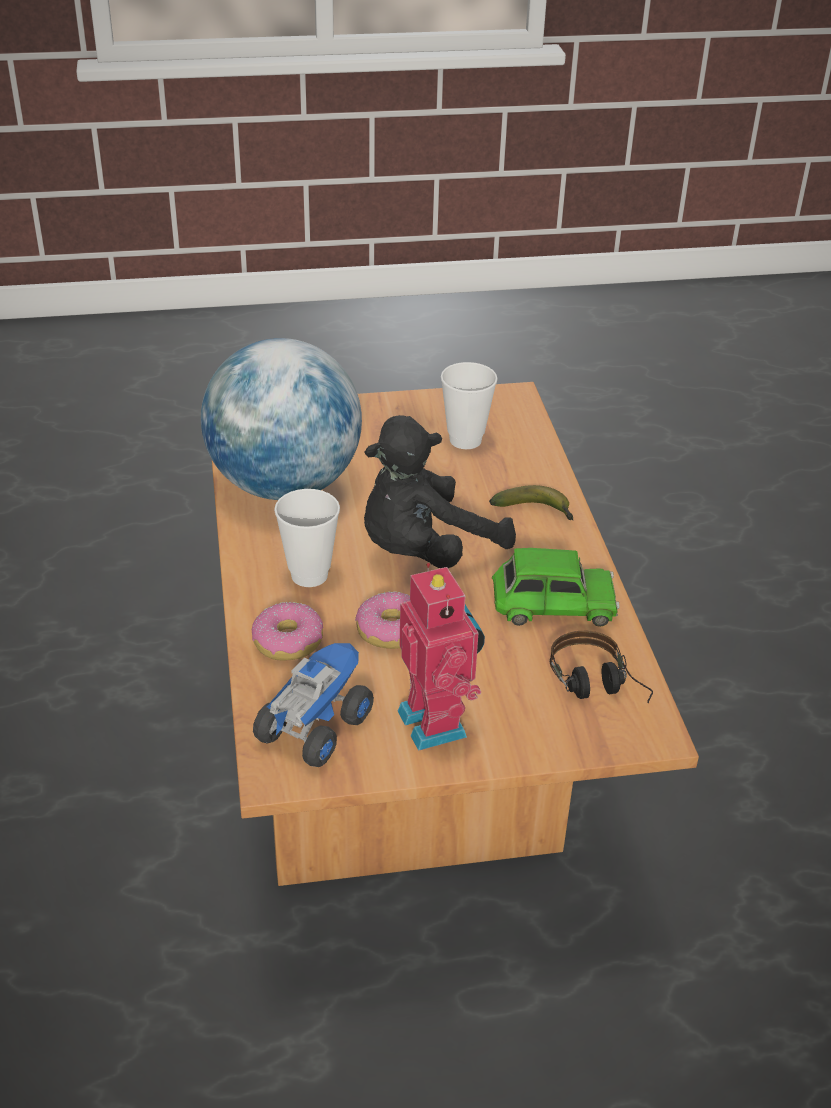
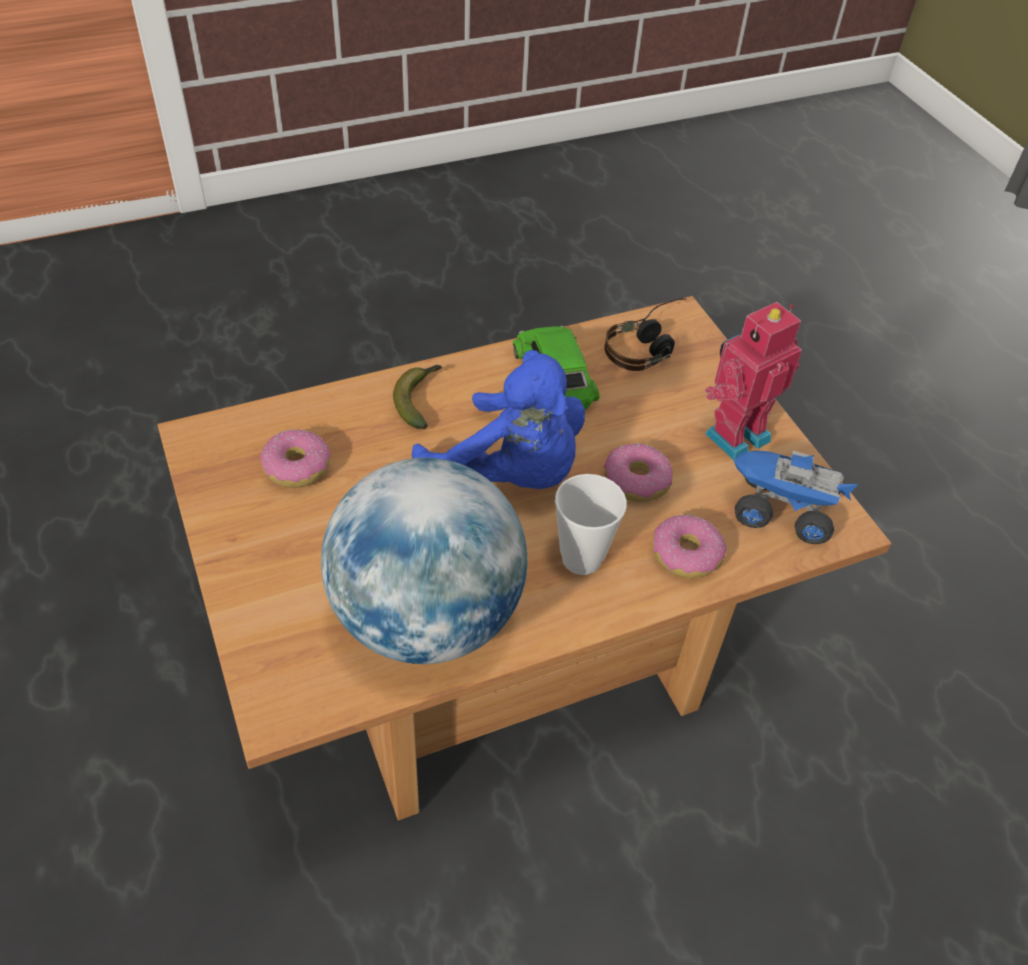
camera: 105 degrees left, 10 degrees up
black plush toy [364,415,516,568] -> blue plush toy [412,350,585,489]
cup [441,362,498,449] -> donut [260,429,330,488]

